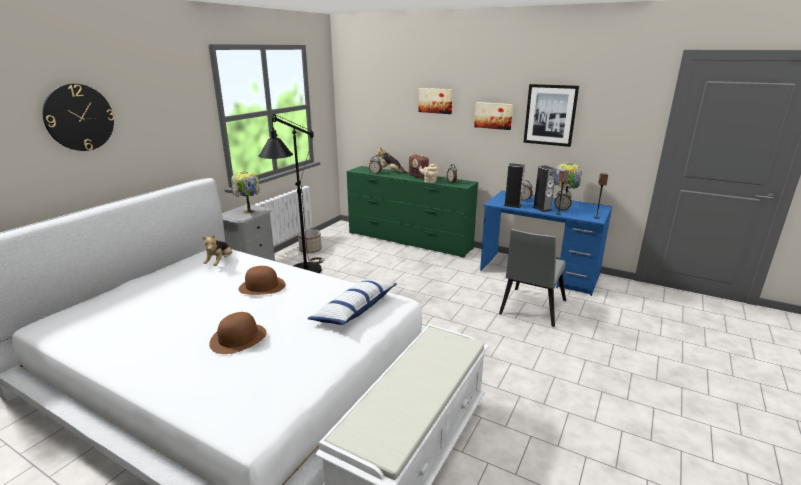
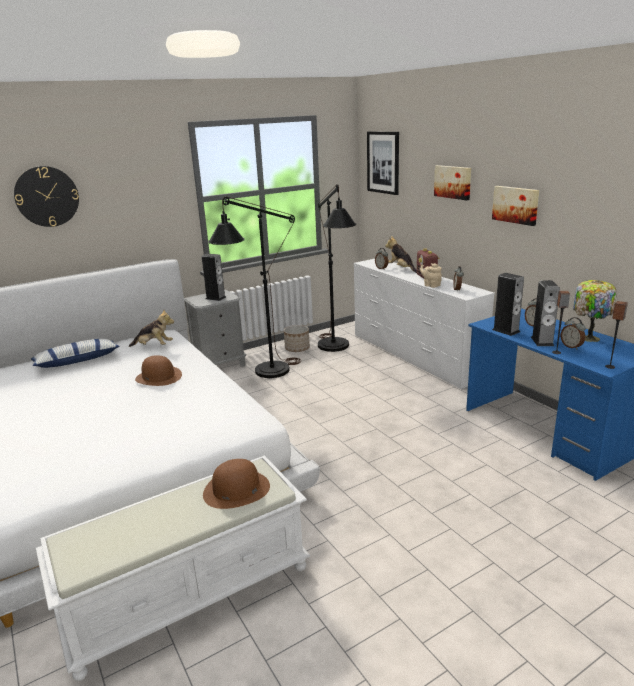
camera: 30 degrees right, 0 degrees up
plush toy [202,234,232,266] -> plush toy turned 120 degrees counterclockwise [129,310,174,347]
brown hat [209,312,267,354] -> brown hat moved to [203,459,270,509]
table lamp [231,171,260,214] -> speaker [202,254,226,301]
pillow [307,279,397,325] -> pillow moved to [31,339,120,368]
green dresser [346,166,478,258] -> white dresser [354,259,495,390]
grey chair [499,229,566,327] -> none
picture [524,84,579,147] -> picture moved to [367,132,399,195]
none -> black floor lamp [318,184,356,352]

